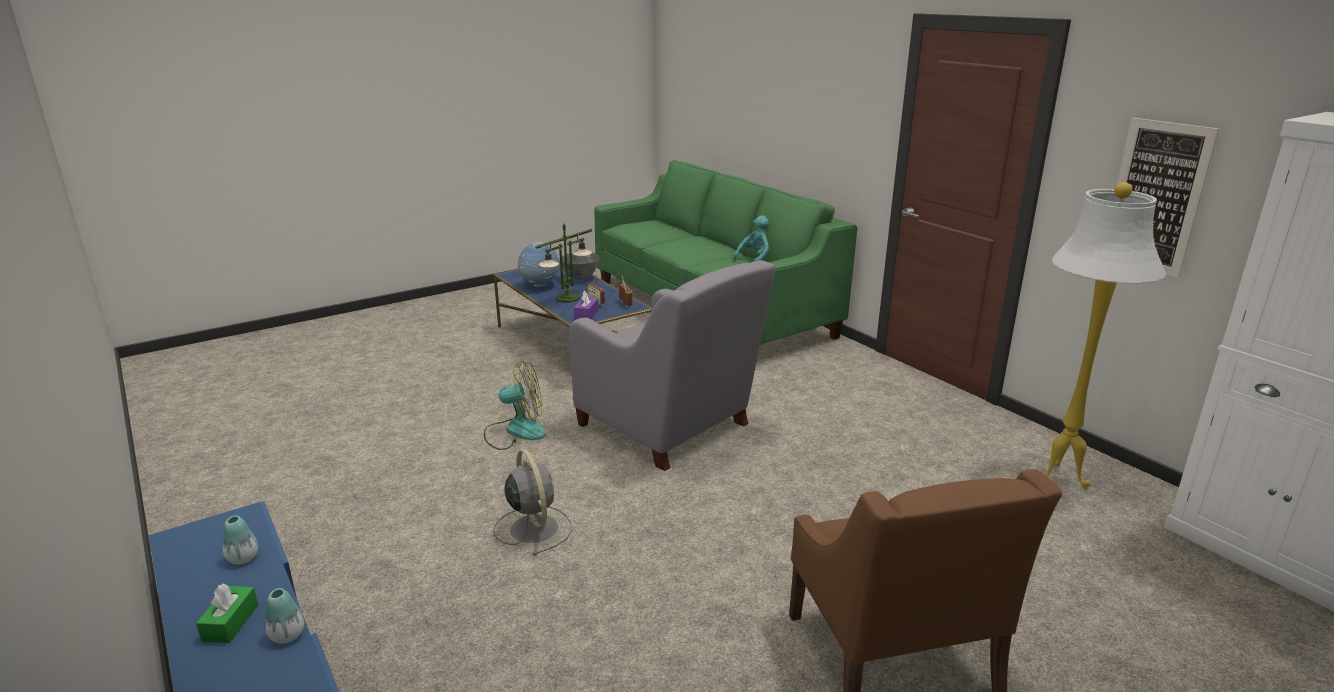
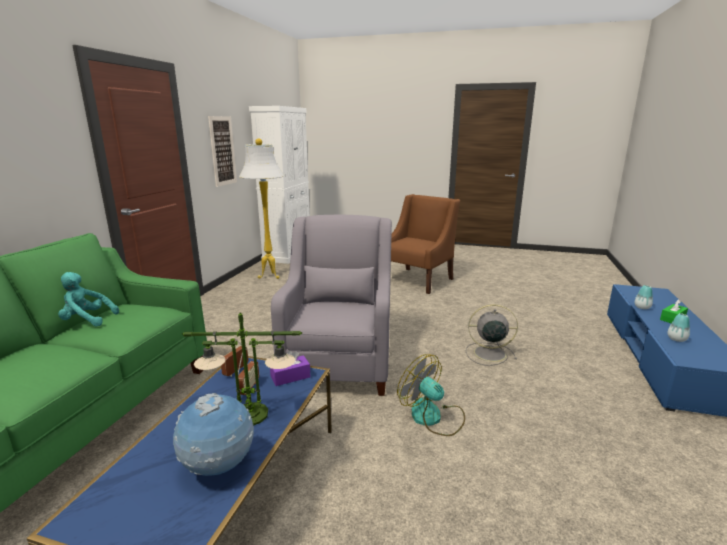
camera: 130 degrees left, 5 degrees down
grey fan [494,449,572,556] -> grey fan turned 75 degrees clockwise [466,304,518,366]
grey bowl [562,253,599,279] -> none

